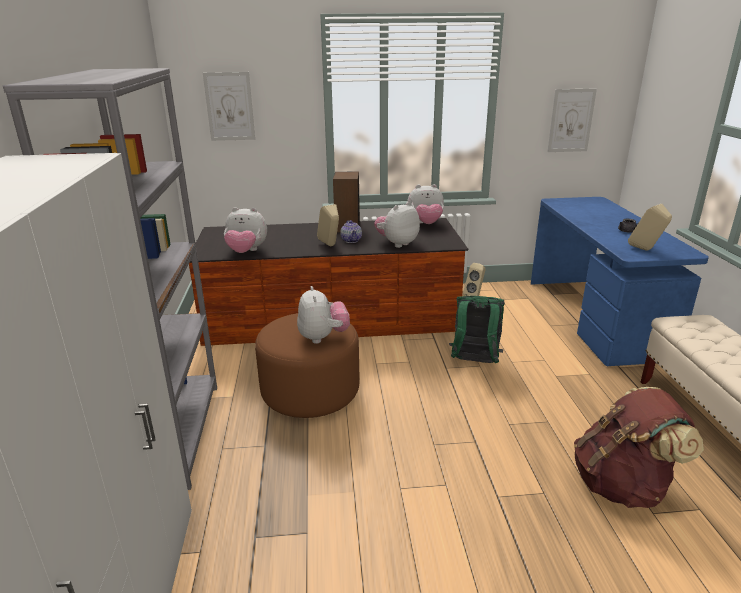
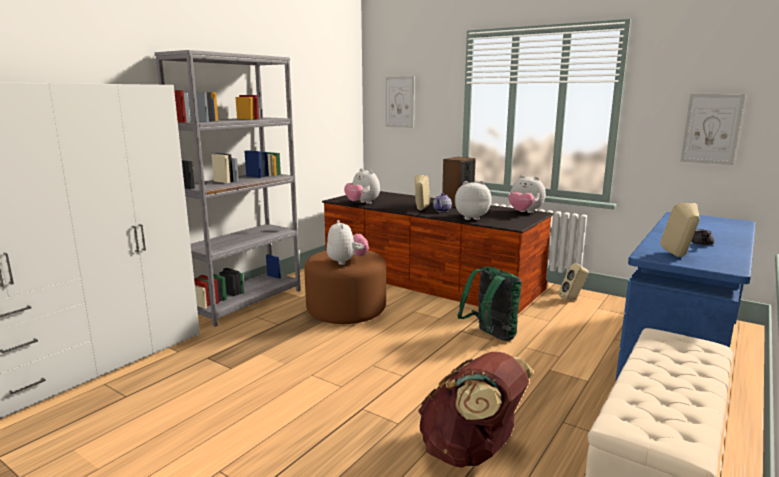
camera: 40 degrees right, 10 degrees down
plush toy [297,286,350,344] -> plush toy turned 45 degrees counterclockwise [327,220,369,265]

